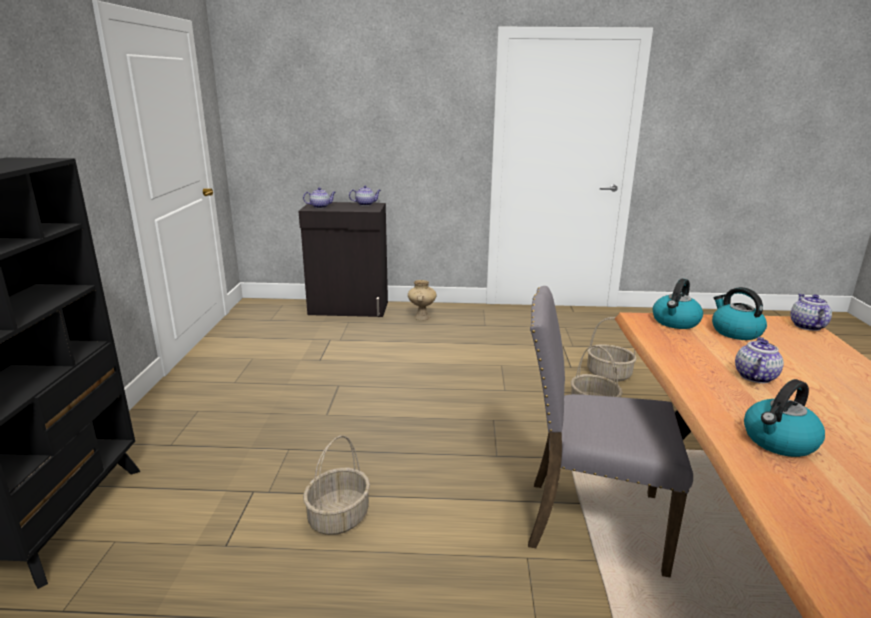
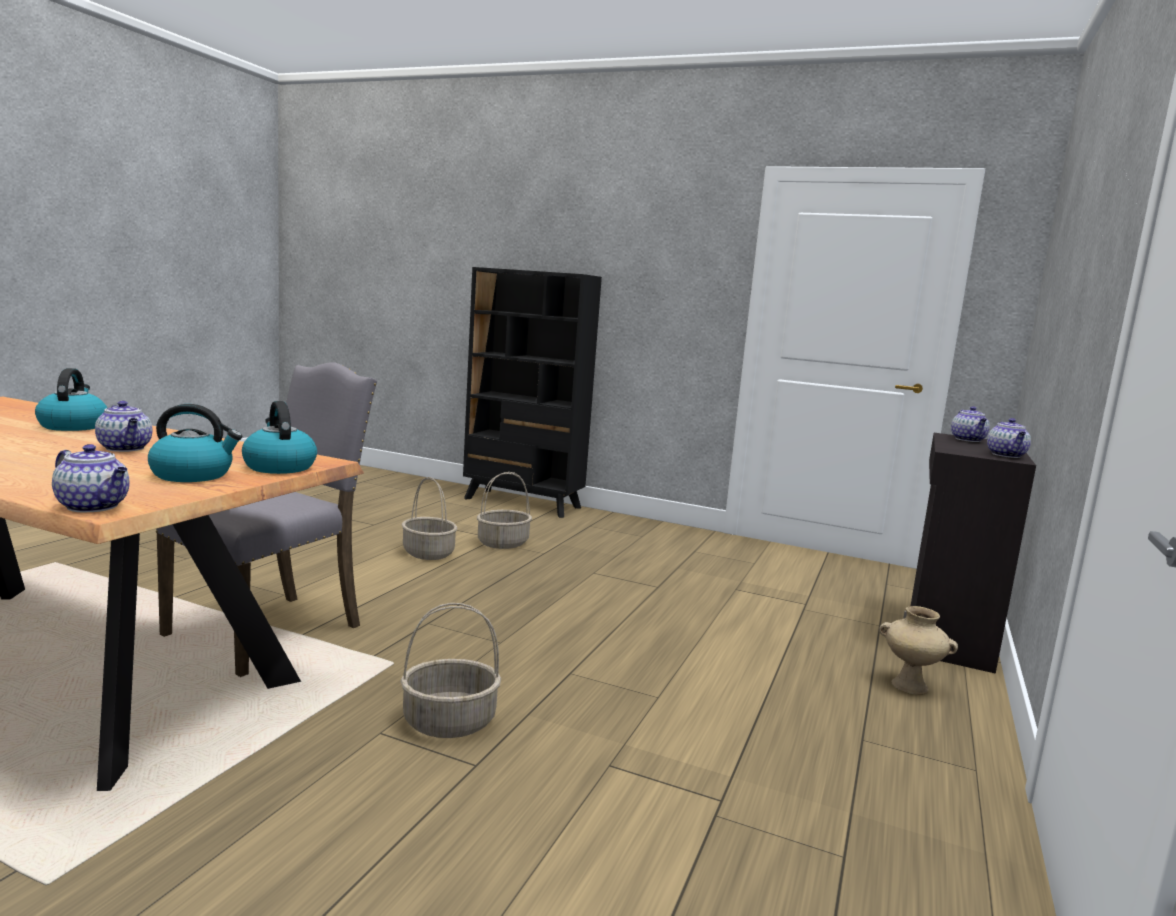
camera: 110 degrees right, 10 degrees down
basket [587,317,637,382] -> basket moved to [477,472,532,549]

